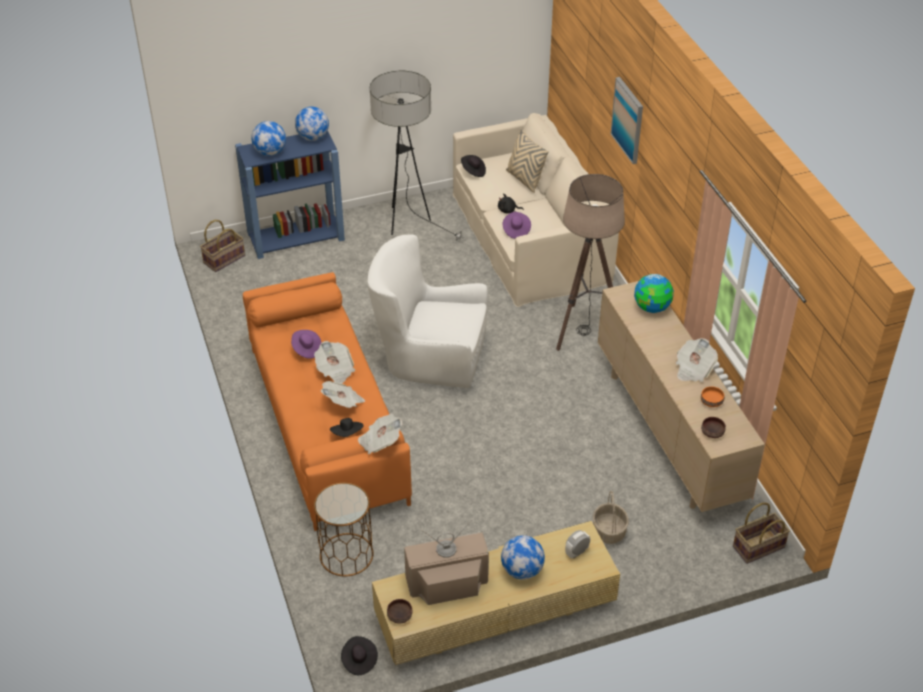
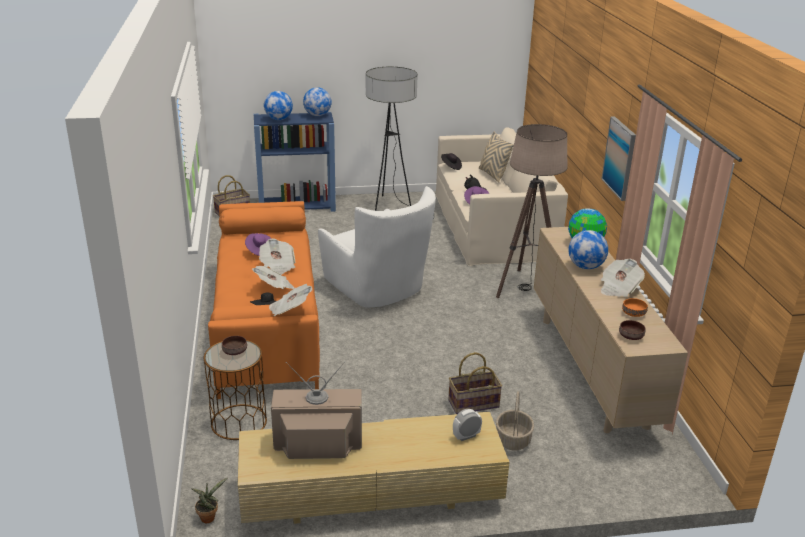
camera: 10 degrees right, 15 degrees down
black hat [341,636,378,675] -> potted plant [191,478,227,523]
white armchair [367,235,488,388] -> white armchair turned 150 degrees counterclockwise [318,186,436,308]
brown bowl [387,599,412,623] -> brown bowl moved to [222,336,247,355]
globe [501,535,545,580] -> globe moved to [569,230,608,269]
picture [611,77,643,164] -> picture moved to [602,116,636,201]
basket [733,502,790,564] -> basket moved to [448,352,502,414]

